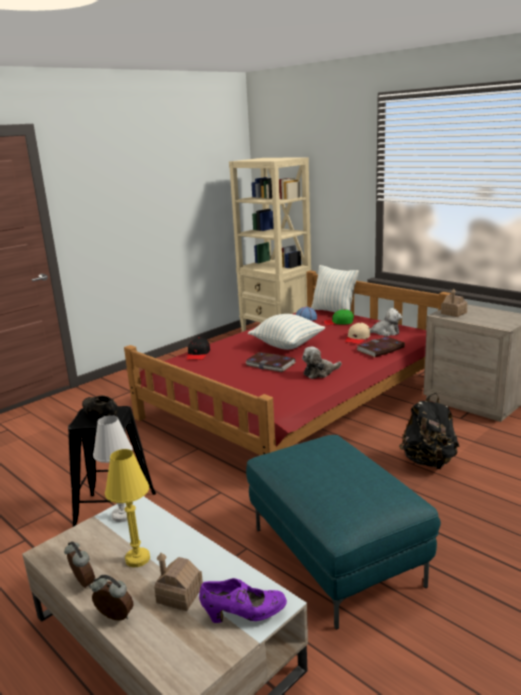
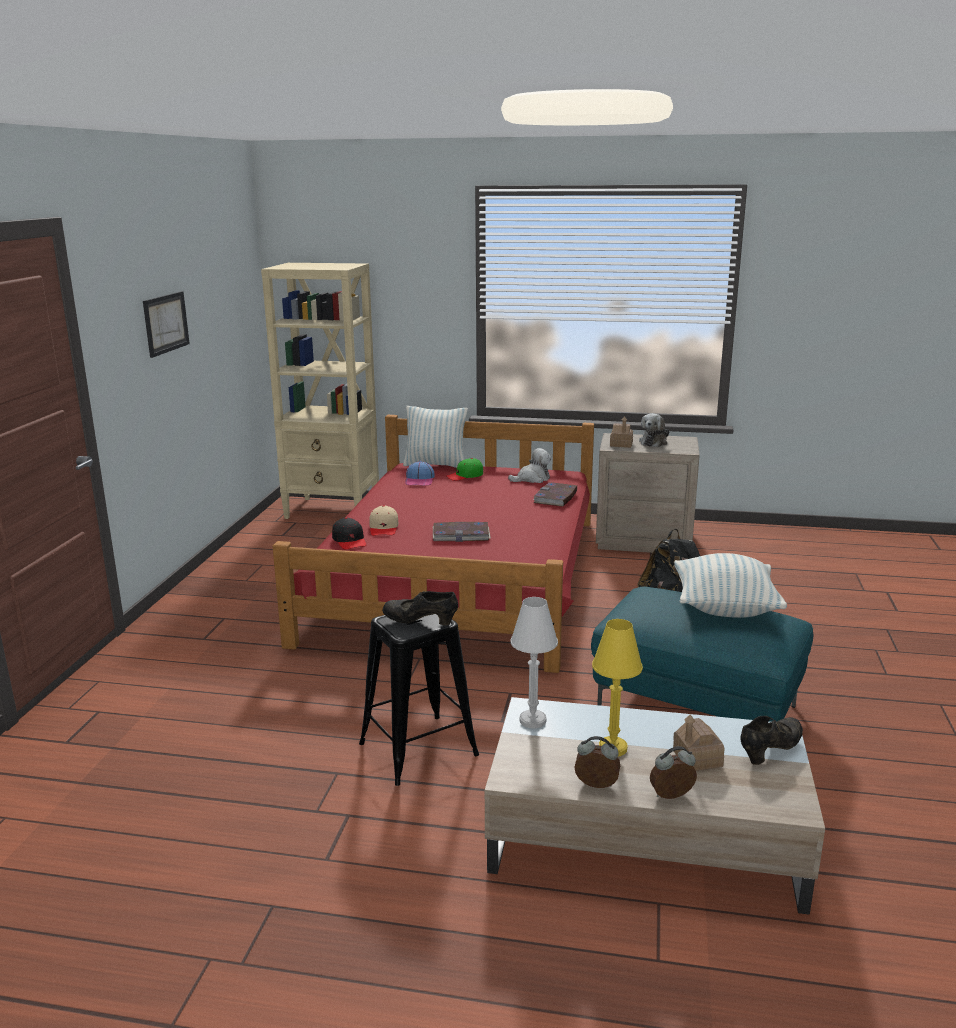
camera: 35 degrees left, 0 degrees up
purple shoe [199,578,287,623] -> black shoe [741,716,803,765]
pillow [248,314,325,350] -> pillow moved to [674,553,787,618]
plush toy [302,346,342,379] -> plush toy moved to [639,413,670,447]
beige cap [345,322,370,344] -> beige cap moved to [369,505,399,536]
none -> picture [143,291,190,358]

